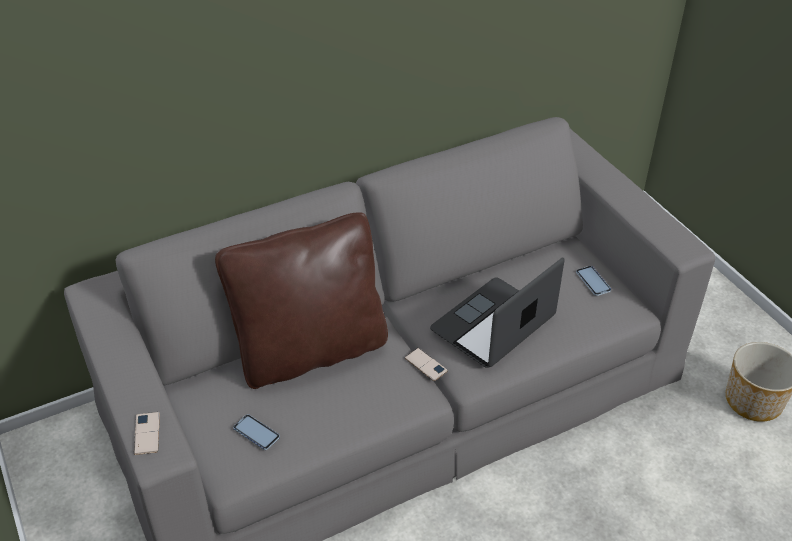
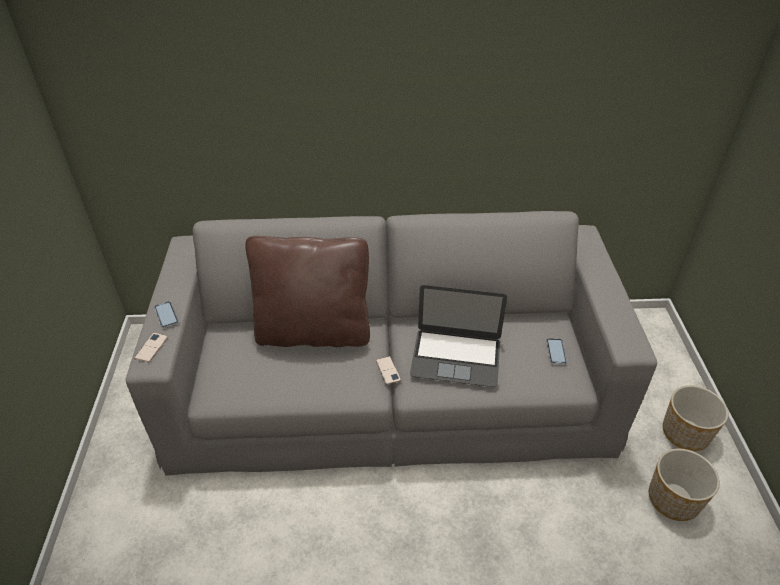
camera: 25 degrees right, 0 degrees up
phone [233,414,280,450] -> phone moved to [154,301,179,328]
laptop [430,257,565,367] -> laptop turned 150 degrees counterclockwise [410,285,507,387]
none -> planter [663,385,728,451]

